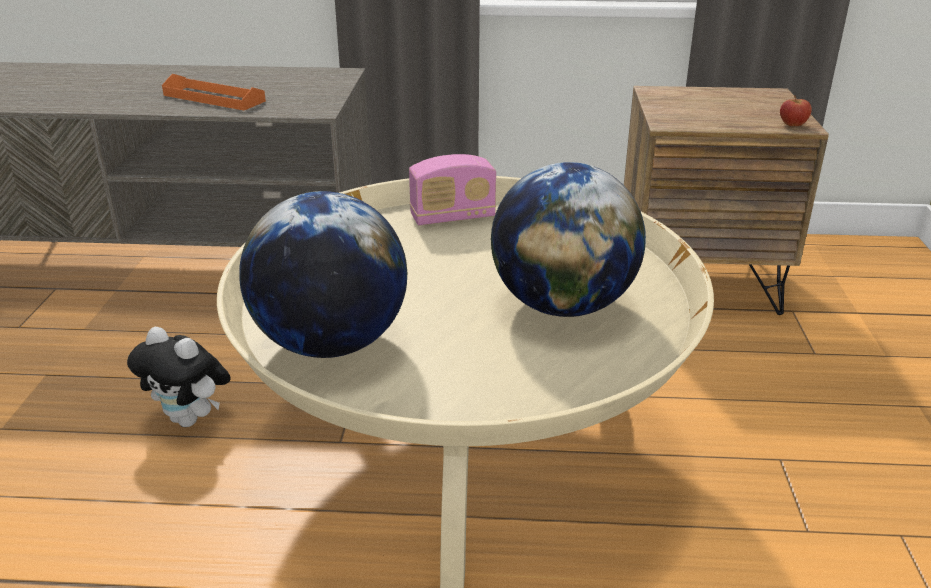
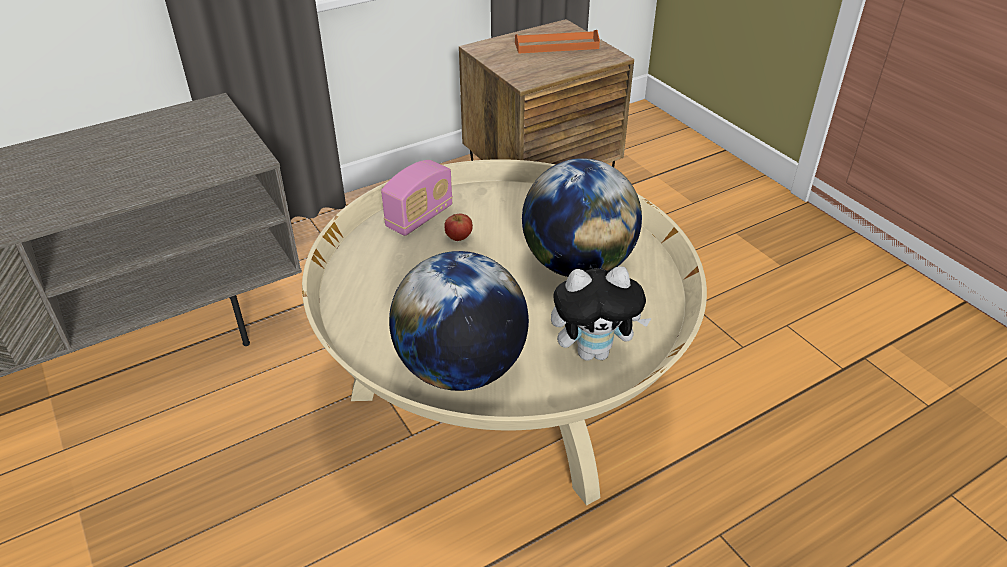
camera: 35 degrees left, 10 degrees up
plush toy [127,327,230,427] -> plush toy moved to [551,266,652,361]
orange tray [162,74,266,110] -> orange tray moved to [515,30,600,53]
apple [780,95,812,126] -> apple moved to [444,213,473,241]

